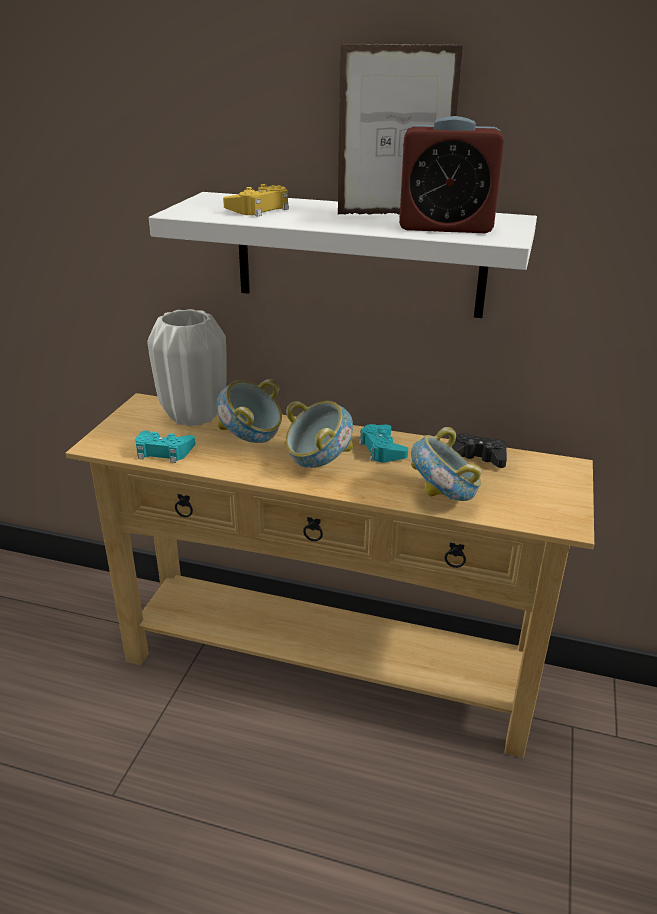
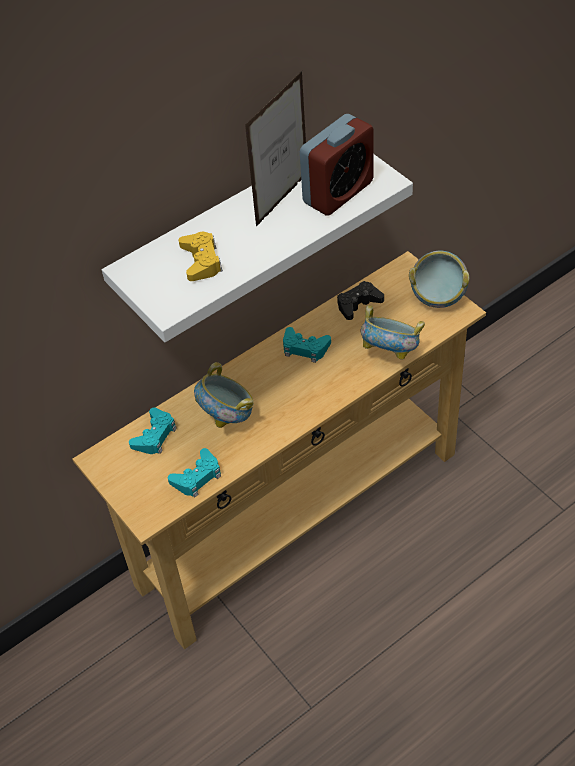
camera: 50 degrees left, 20 degrees up
white vase [147,309,226,426] -> turquoise game controller [129,408,177,454]
bowl [285,401,353,468] -> bowl moved to [409,251,469,308]

